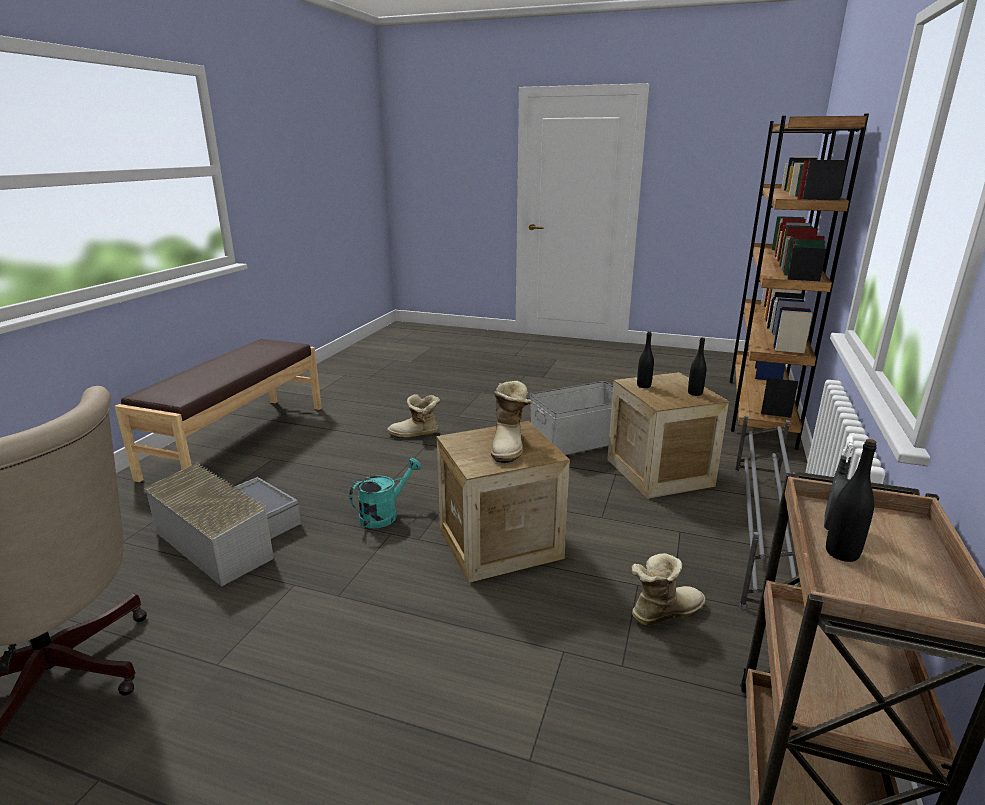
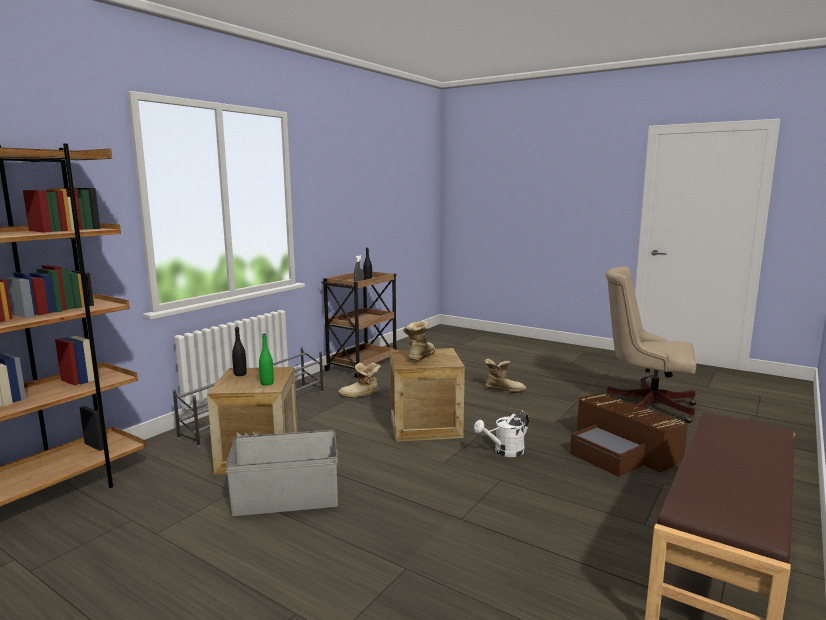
camera: 165 degrees left, 10 degrees down
grey storage box [144,463,301,587] -> brown storage box [570,393,688,477]
turquoise watering can [349,458,422,528] -> white watering can [474,410,529,457]
boot [387,394,440,438] -> boot moved to [484,359,526,393]
black bottle [637,331,654,388] -> green bottle [259,334,274,386]

